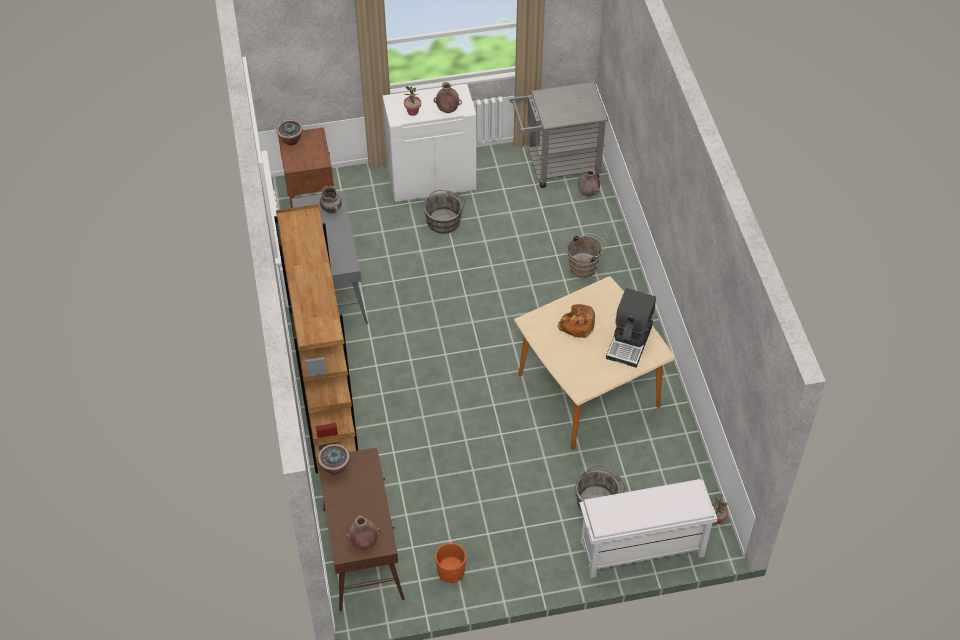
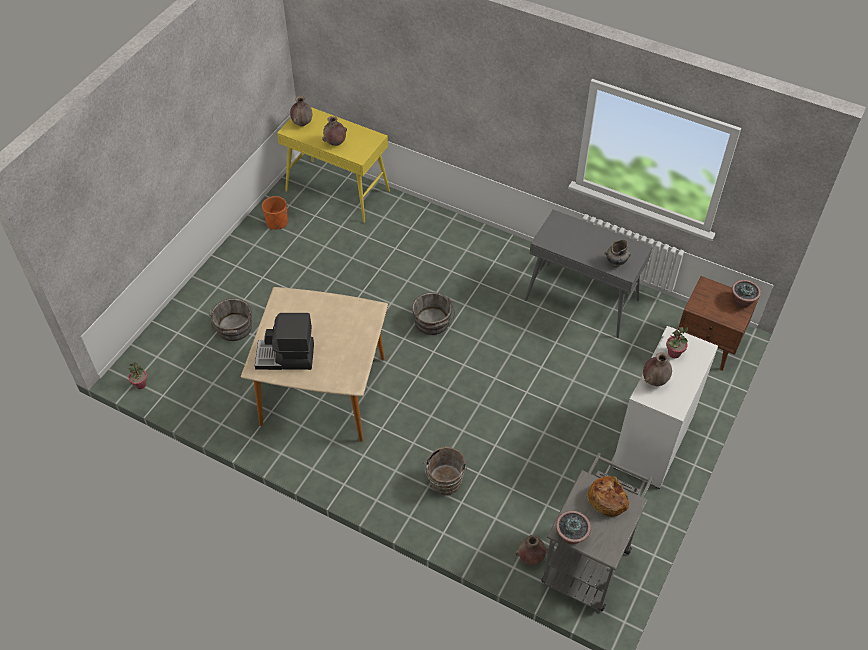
camera: 130 degrees right, 0 degrees up
brown bookcase [274,204,358,474] -> none
brown console table [317,447,405,612] -> yellow console table [277,107,390,223]
potted plant [318,444,350,475] -> potted plant moved to [556,511,591,544]
grey bucket [424,190,465,234] -> grey bucket moved to [412,292,455,335]
bread [557,304,595,338] -> bread moved to [586,476,629,517]
white bench [579,479,717,578] -> none
coffee machine [606,288,656,368] -> coffee machine turned 60 degrees counterclockwise [255,313,314,370]
none -> brown vase [322,116,347,146]

